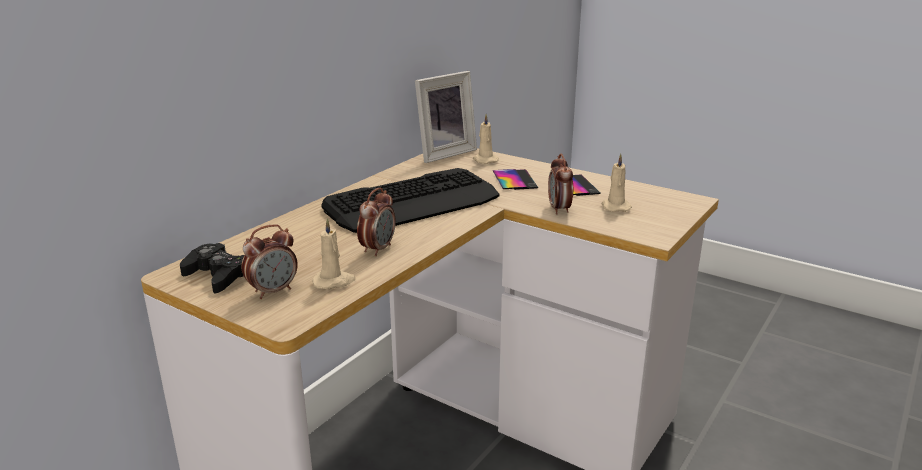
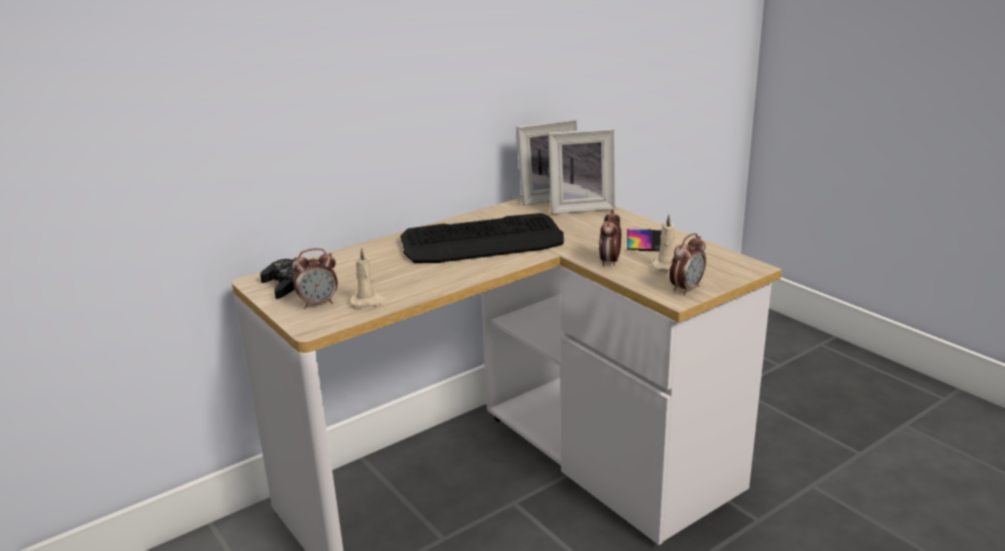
camera: 20 degrees right, 0 degrees up
alarm clock [357,187,396,256] -> alarm clock moved to [669,233,706,295]
beige candle [473,114,499,164] -> picture frame [548,128,616,214]
phone [493,169,538,190] -> none

